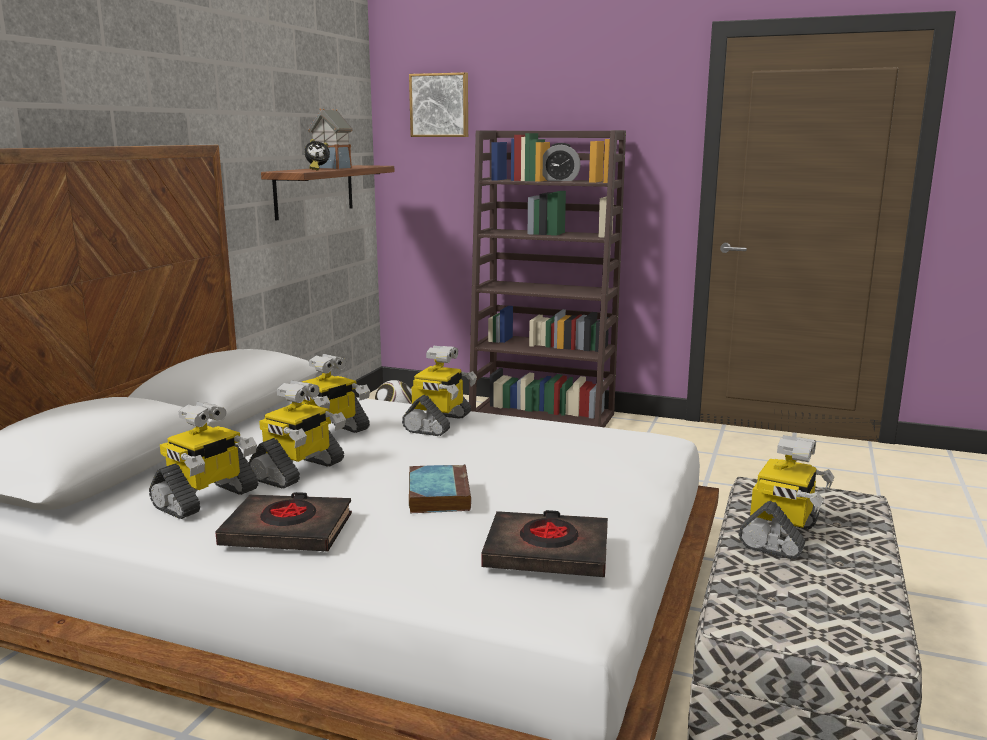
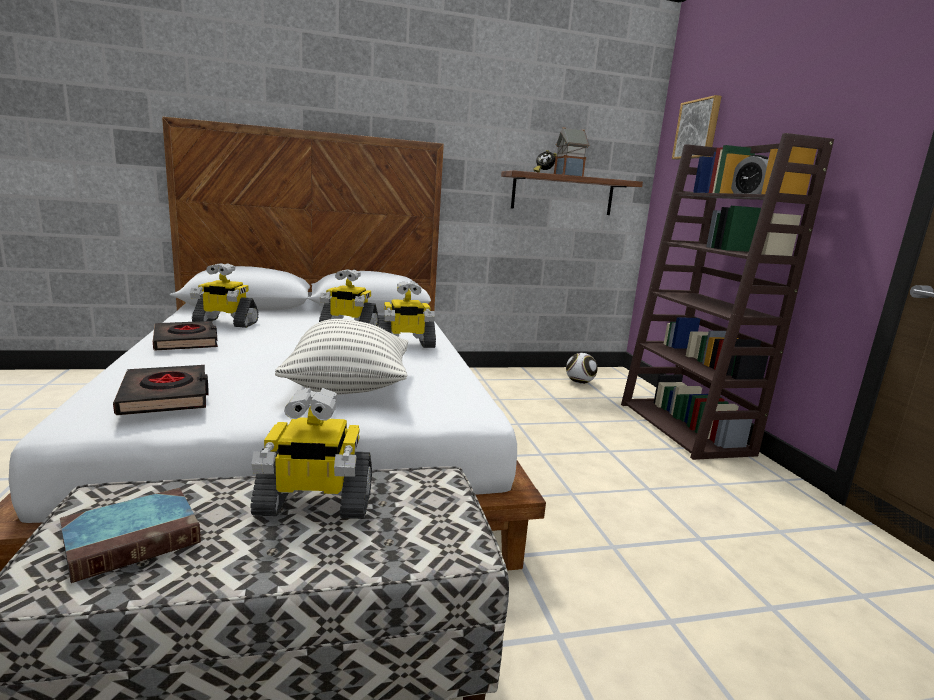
camera: 55 degrees right, 0 degrees up
toy robot [248,381,346,488] -> none
book [409,464,471,513] -> book moved to [60,488,201,583]
none -> pillow [275,319,408,395]

